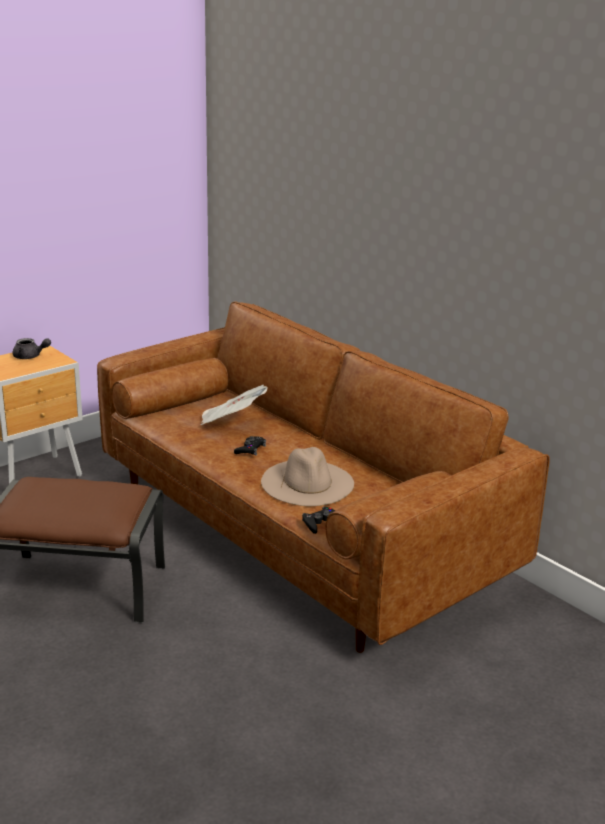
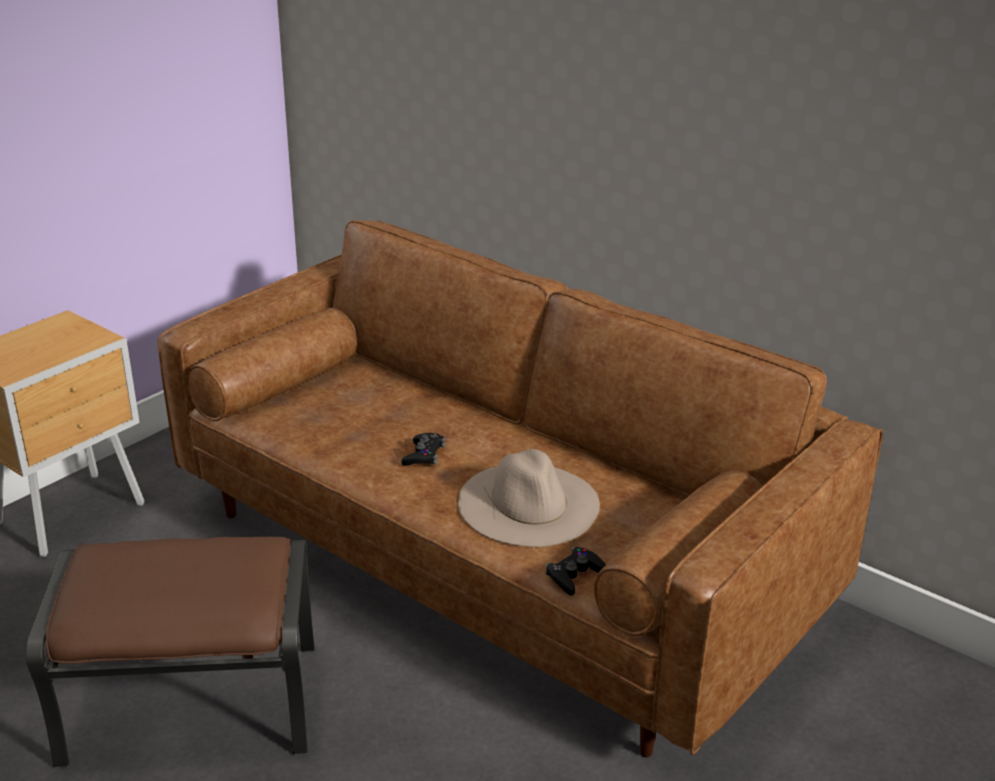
camera: 10 degrees left, 5 degrees up
grey teapot [13,338,51,359] -> none
newspaper [201,385,268,425] -> none

